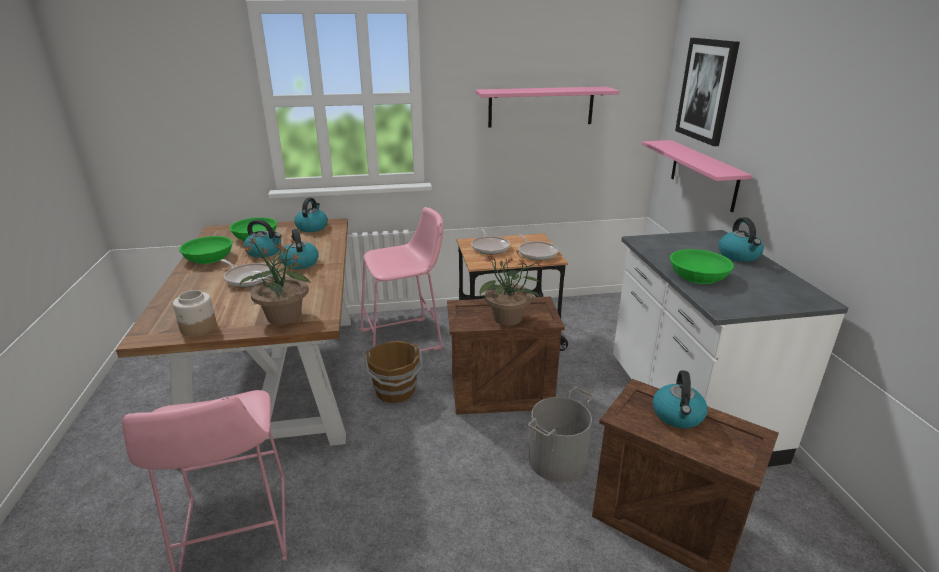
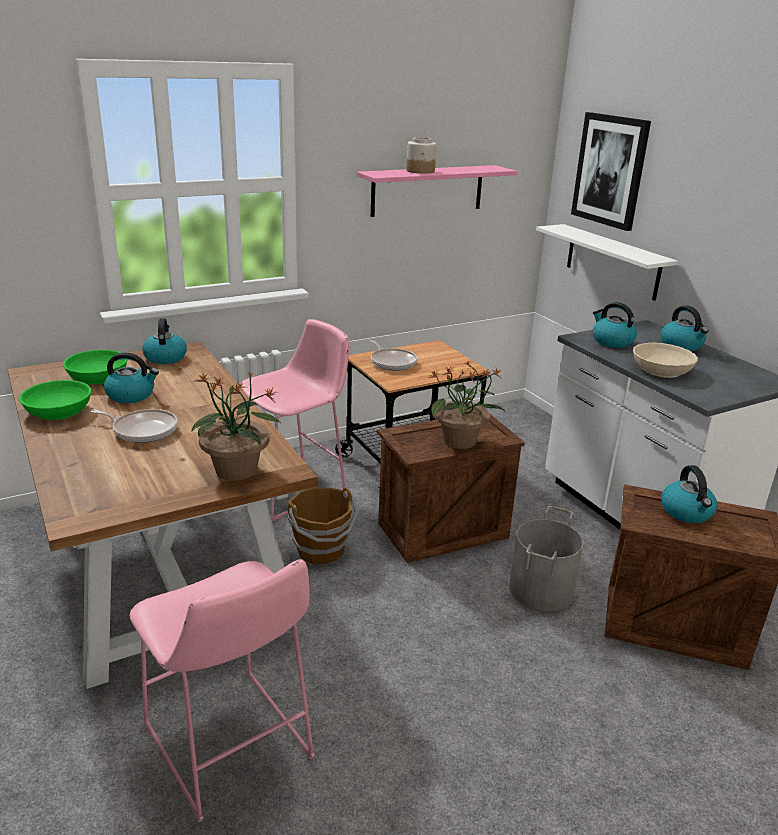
camera: 20 degrees left, 0 degrees up
jar [173,290,217,336] -> jar moved to [406,137,436,174]
kettle [280,229,319,269] -> kettle moved to [593,302,637,348]
frying pan [518,234,558,260] -> none
pink shelf [642,140,752,212] -> white shelf [536,224,678,301]
green bowl [670,249,734,284] -> beige bowl [633,343,698,378]

